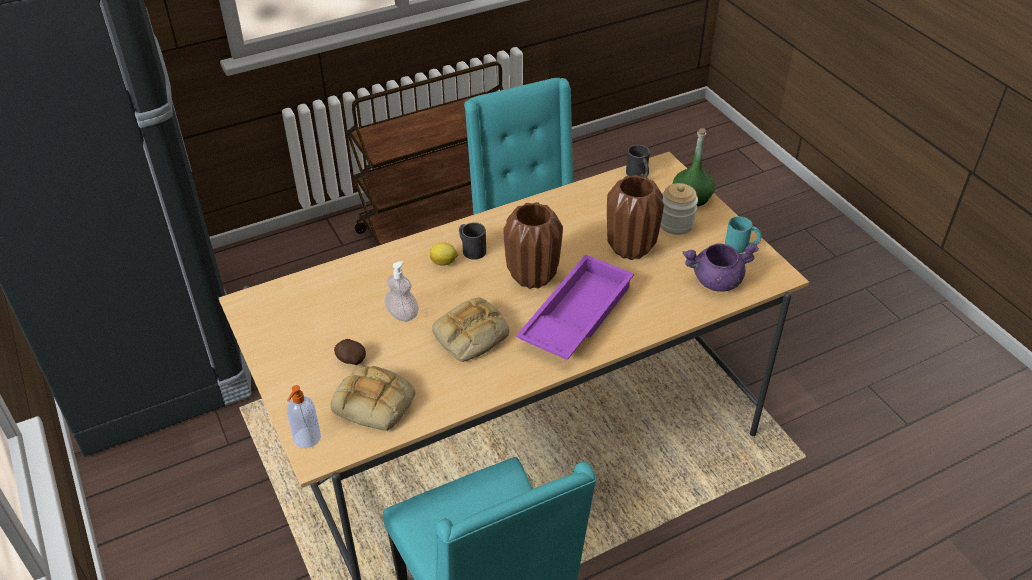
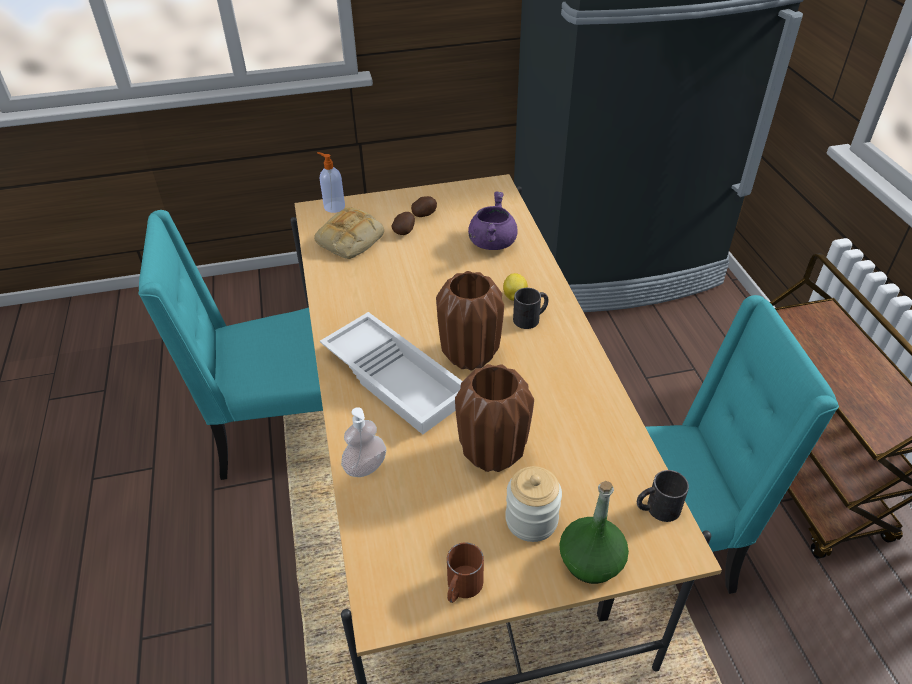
camera: 105 degrees right, 0 degrees up
soap dispenser [384,261,419,321] -> soap dispenser moved to [341,407,386,477]
bread [432,298,510,362] -> none
purple tray [516,254,634,360] -> white tray [320,312,463,435]
purple cooking pot [683,243,759,292] -> purple cooking pot moved to [468,191,518,250]
turquoise mug [725,216,761,253] -> brown mug [447,542,484,603]
none -> potato [411,196,437,217]

